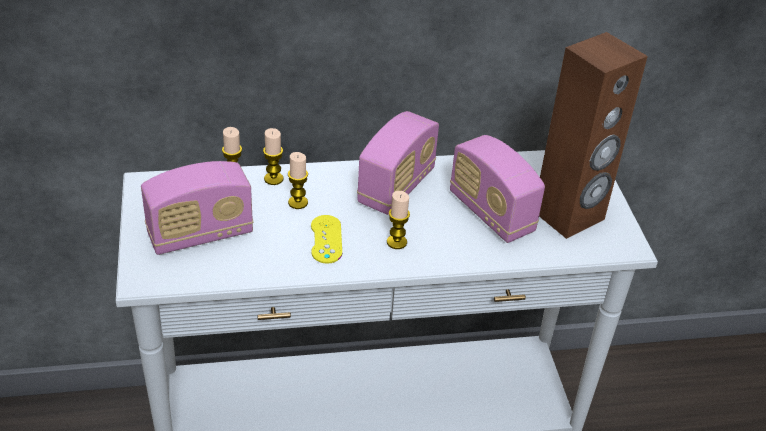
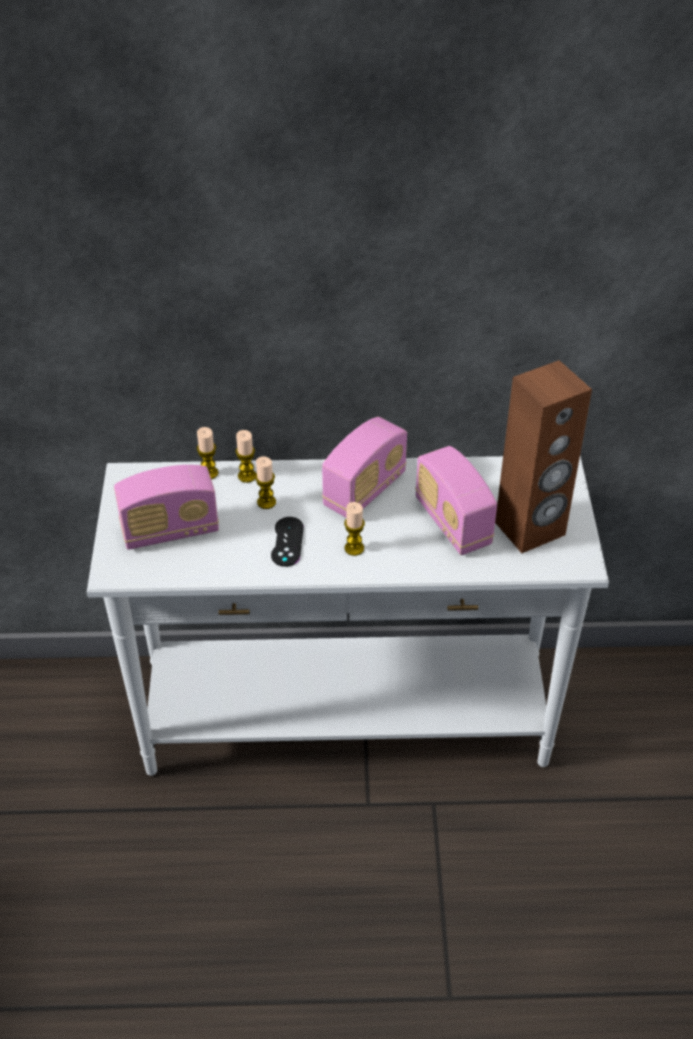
camera: 10 degrees right, 5 degrees up
yellow game controller [311,215,342,264] -> black game controller [271,517,304,567]

